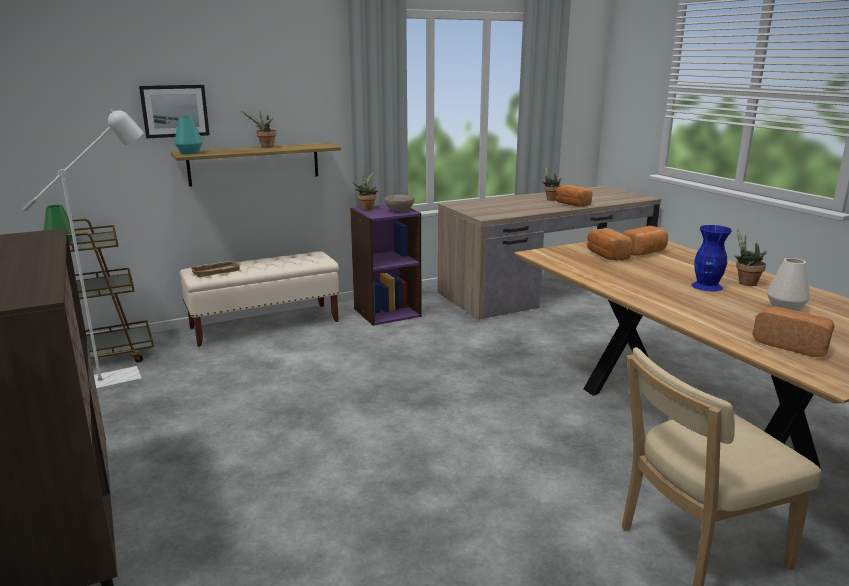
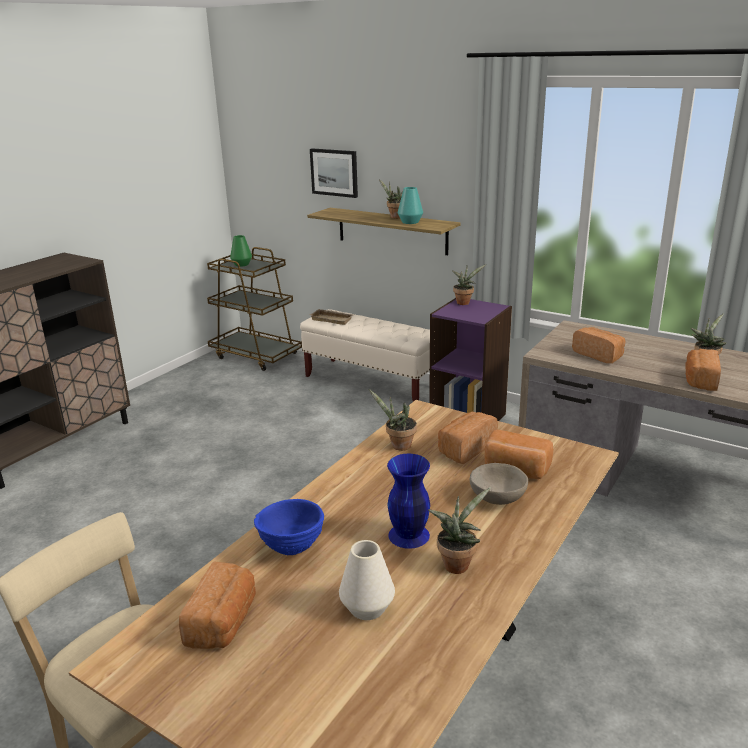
camera: 60 degrees right, 5 degrees up
white floor lamp [23,109,144,392] -> none
turquoise vase [175,116,203,154] -> turquoise vase moved to [398,187,423,224]
beige bowl [384,195,415,211] -> beige bowl moved to [470,463,528,505]
none -> blue bowl [254,499,324,555]
none -> potted plant [369,389,417,451]
none -> bread [572,327,625,363]

